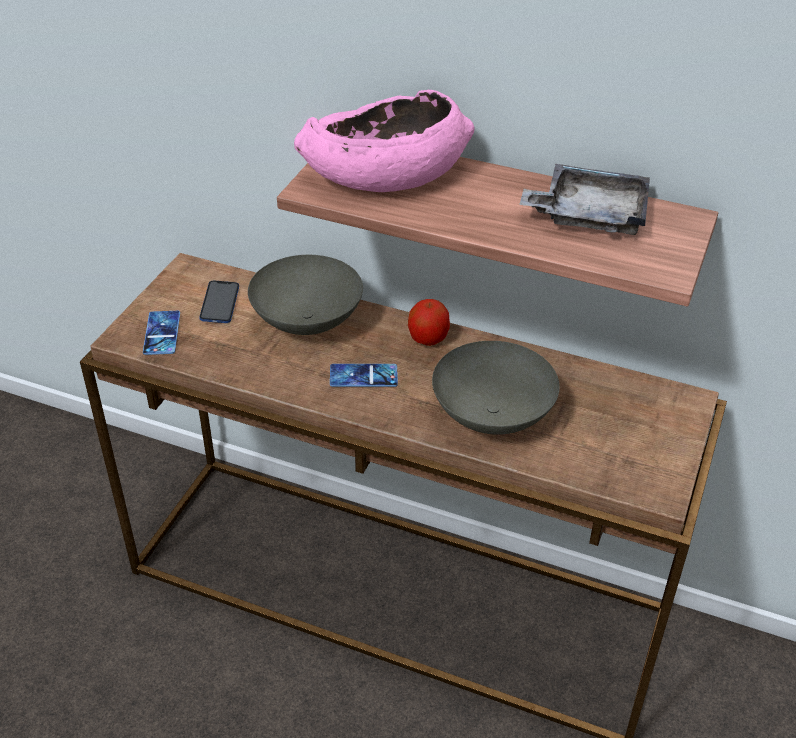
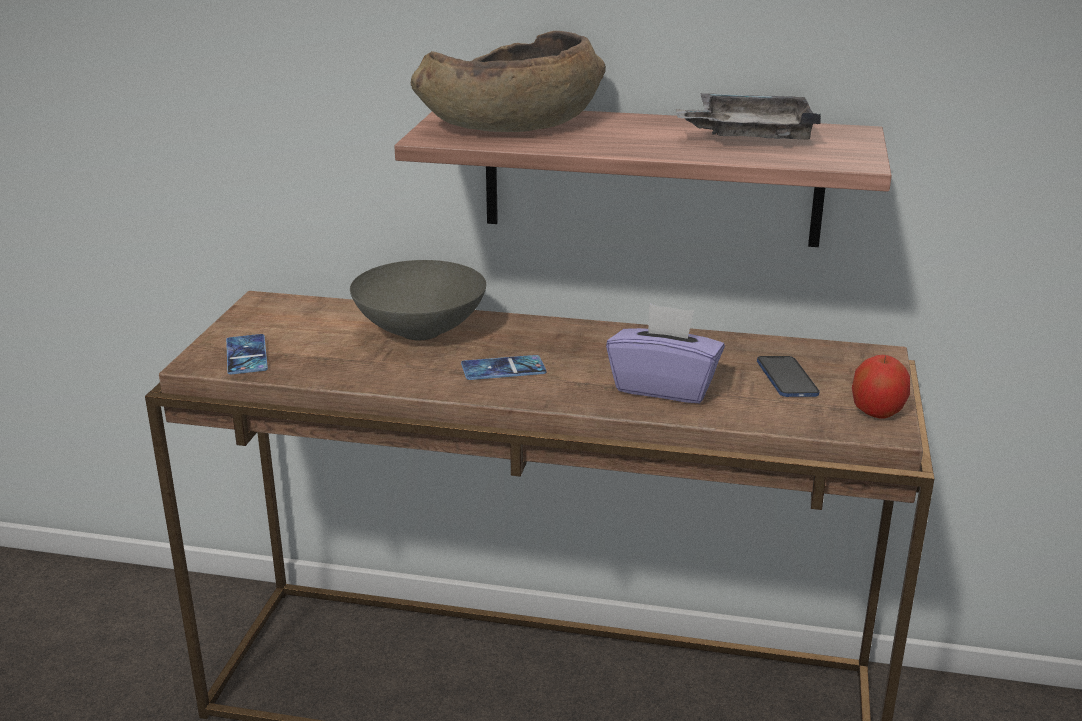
camera: 10 degrees left, 15 degrees down
phone [200,281,239,323] -> phone moved to [757,356,820,397]
pink bowl [294,90,475,192] -> brown bowl [411,31,606,132]
apple [408,299,450,346] -> apple moved to [852,355,910,419]
grey bowl [432,341,560,435] -> purple tissue box [606,303,725,404]

